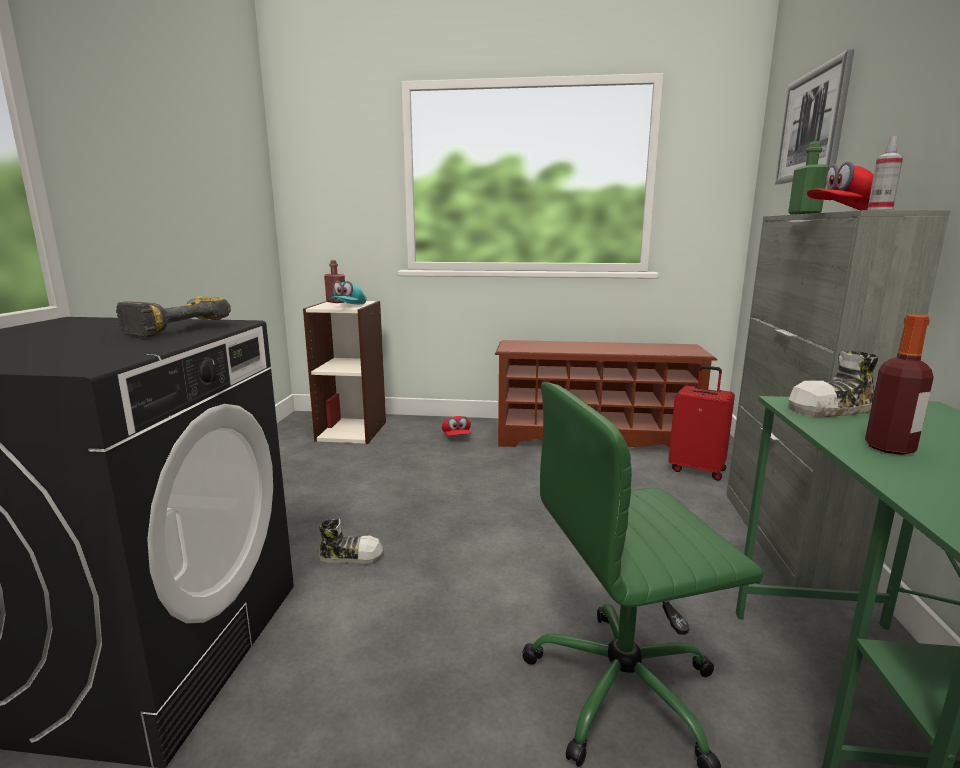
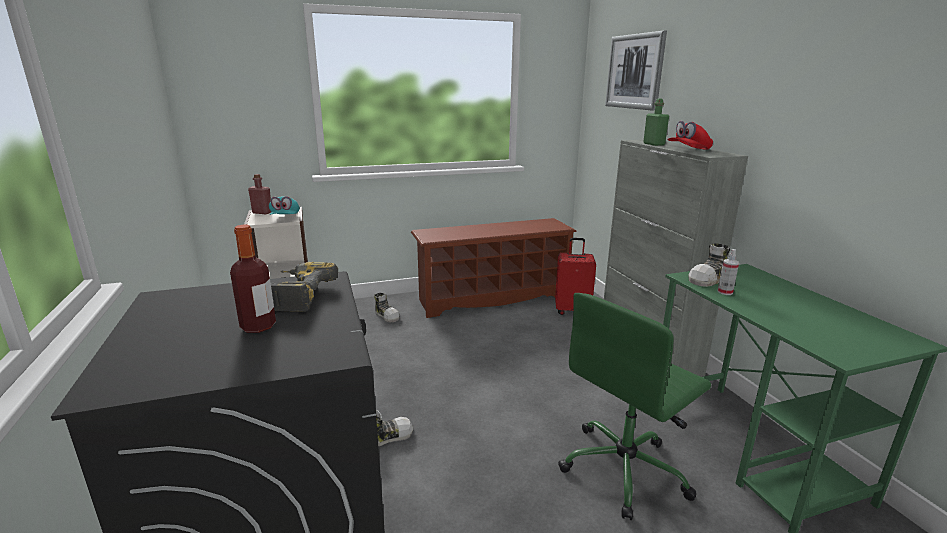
camera: 25 degrees left, 5 degrees up
red cap [442,416,471,436] -> shoe [374,293,400,322]
bottle [865,314,934,455] -> bottle moved to [230,225,276,333]
spray bottle [868,136,903,210] -> spray bottle moved to [718,249,739,295]

